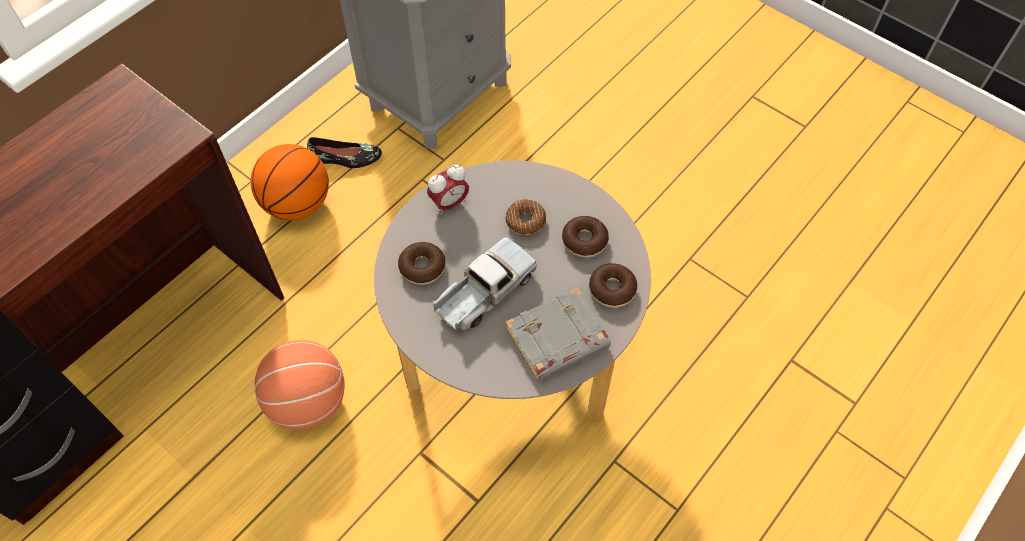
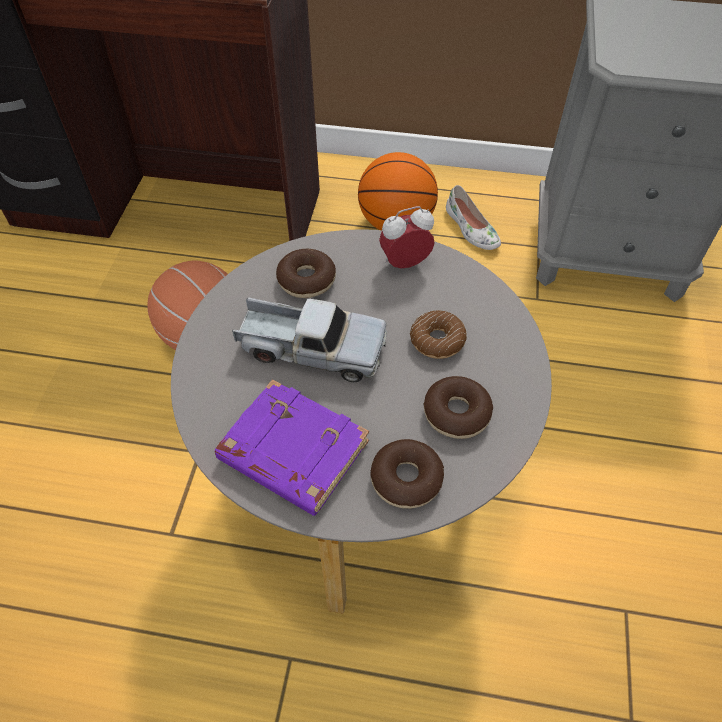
camera: 60 degrees right, 5 degrees down
black shoe [307,137,382,168] -> white shoe [446,185,501,250]
alarm clock [427,165,469,215] -> alarm clock turned 135 degrees clockwise [379,206,435,269]
grey book [505,288,611,381] -> purple book [215,379,369,516]

